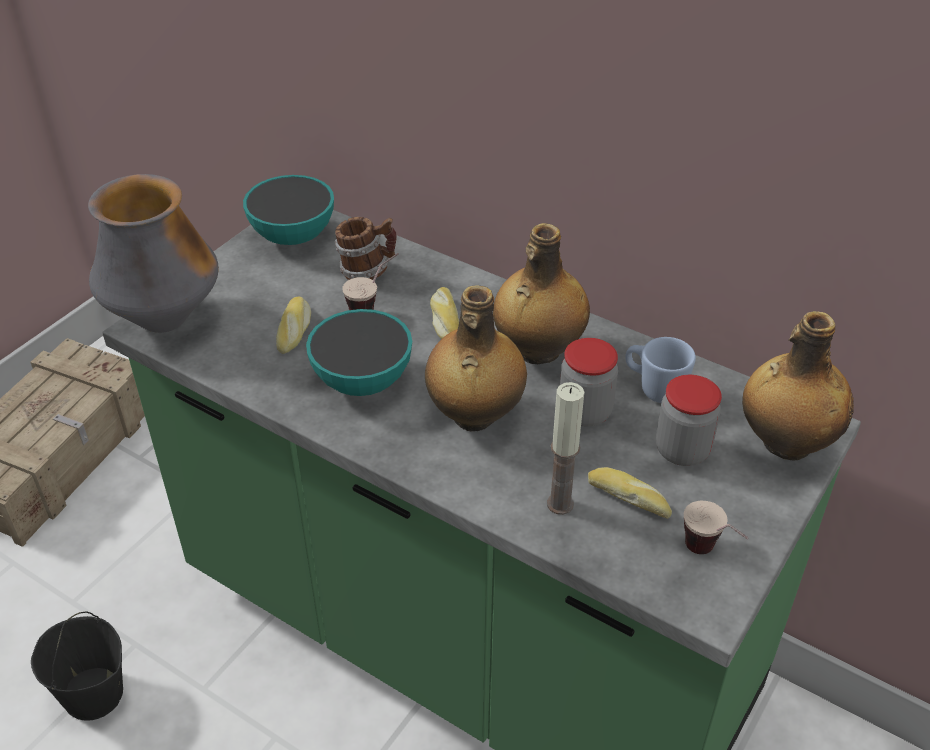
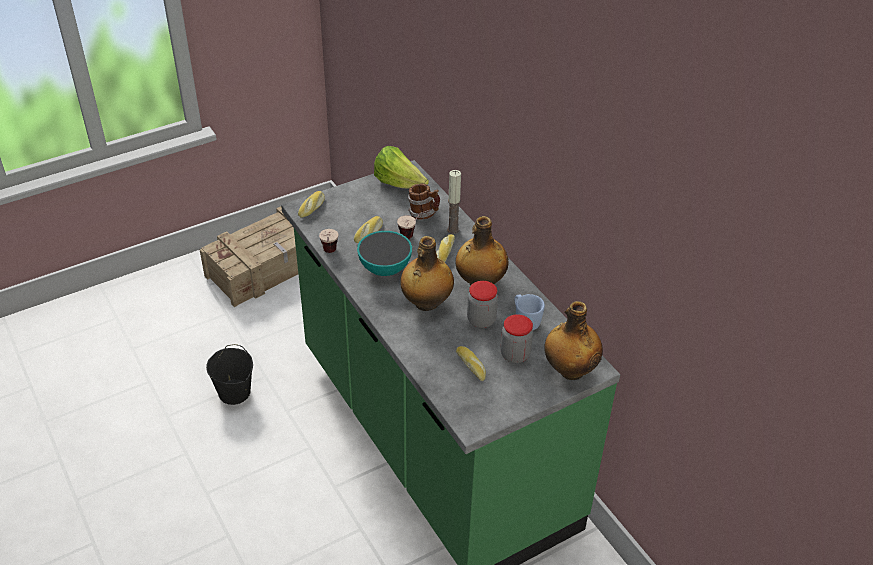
camera: 25 degrees right, 0 degrees up
vase [88,174,219,333] -> bread [298,191,325,218]
bowl [243,175,334,245] -> lettuce [374,146,429,188]
candle [547,382,584,515] -> candle moved to [447,170,461,234]
cup [684,501,748,554] -> cup moved to [319,229,338,253]

